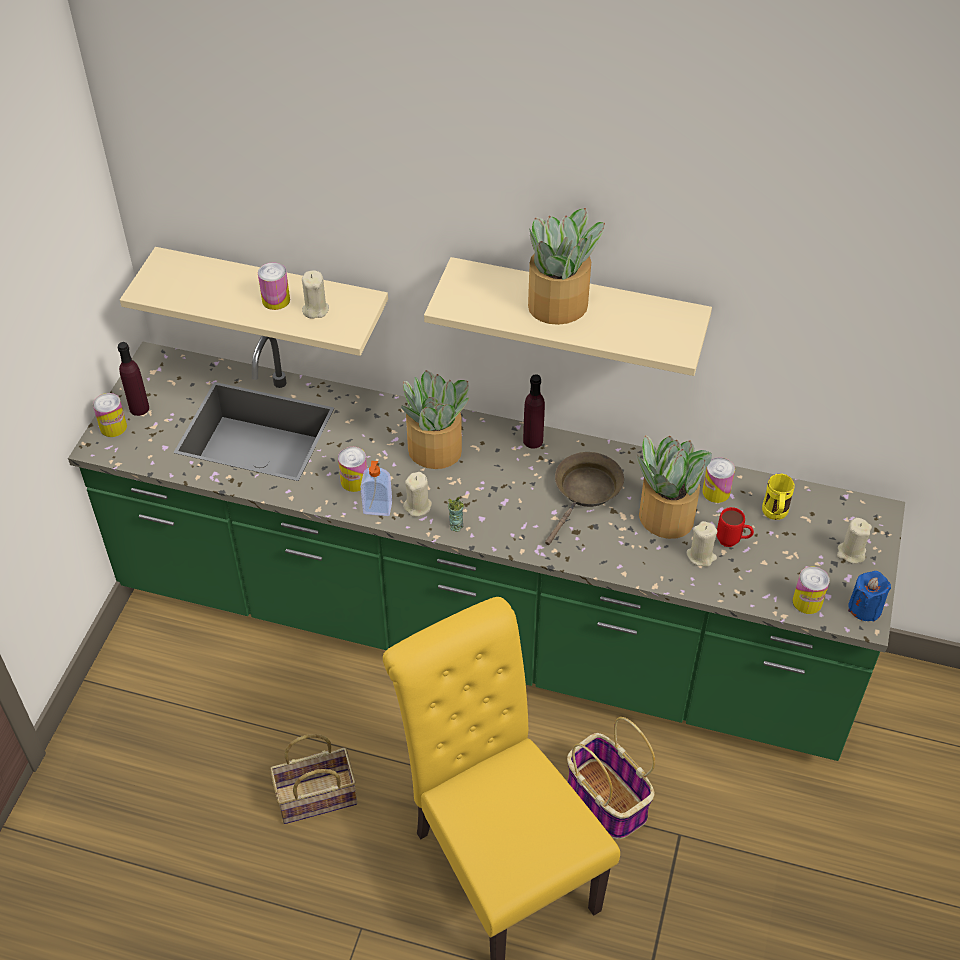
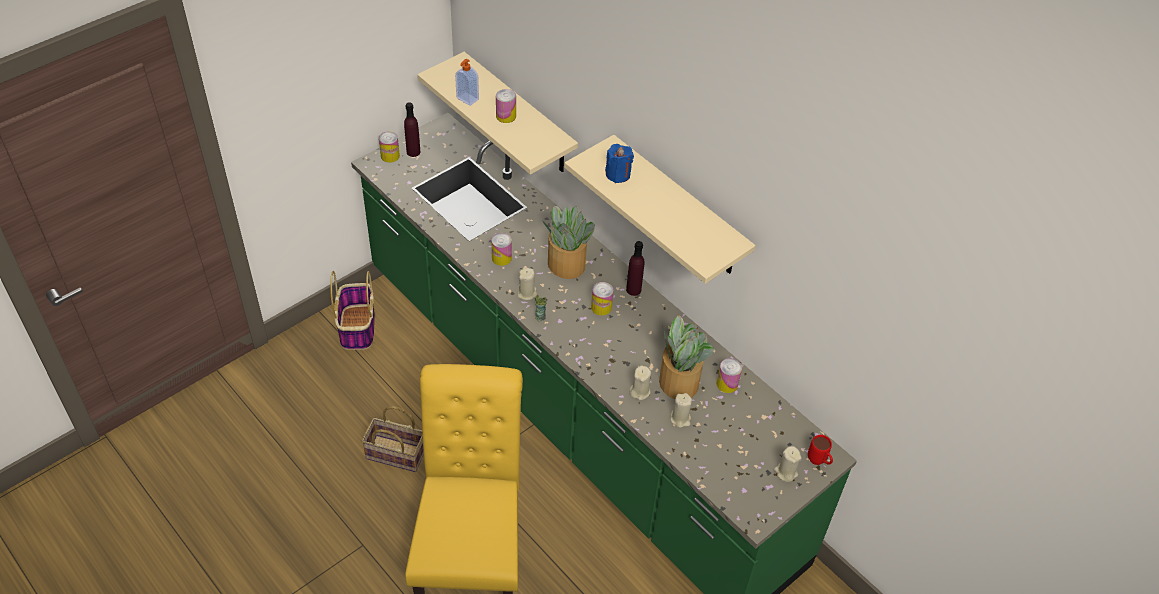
camera: 30 degrees right, 0 degrees up
beige candle [302,270,329,319] -> beige candle moved to [629,366,651,400]
soap dispenser [361,461,392,516] -> soap dispenser moved to [455,59,479,106]
potted plant [528,208,605,325] -> none
brown frying pan [545,452,624,545] -> none
basket [567,717,655,839] -> basket moved to [330,271,375,350]
red mug [717,507,754,547] -> red mug moved to [808,435,833,465]
yellow mug [762,474,795,520] -> none
can [793,566,830,614] -> can moved to [591,282,613,316]
blue candle [848,571,891,622] -> blue candle moved to [605,144,634,183]

